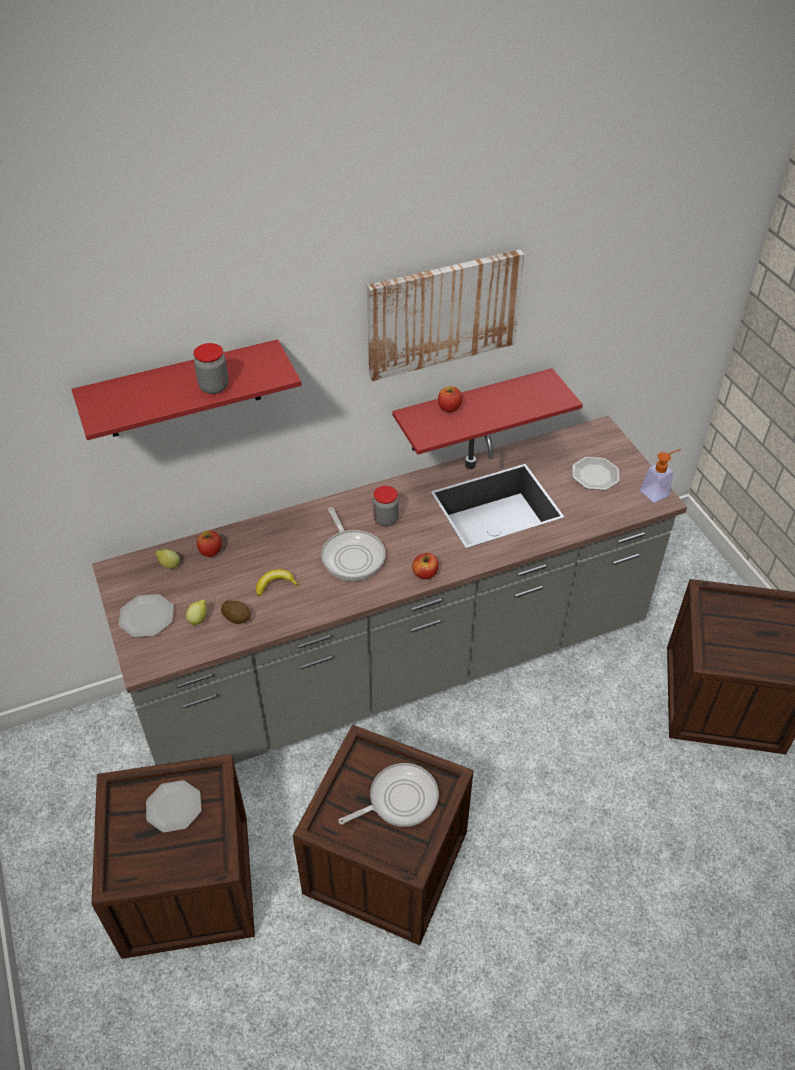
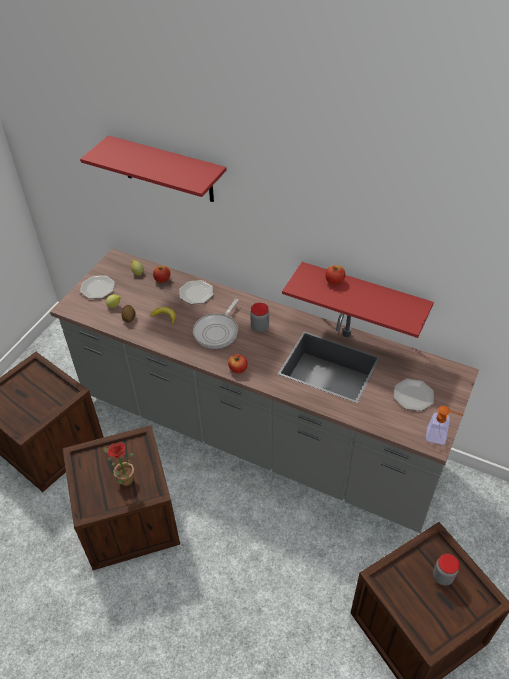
camera: 50 degrees right, 0 degrees up
plate [146,780,201,833] -> plate moved to [179,280,214,304]
jar [193,343,229,394] -> jar moved to [433,554,459,586]
frying pan [338,763,439,827] -> potted plant [103,442,134,486]
picture [367,250,524,381] -> none

